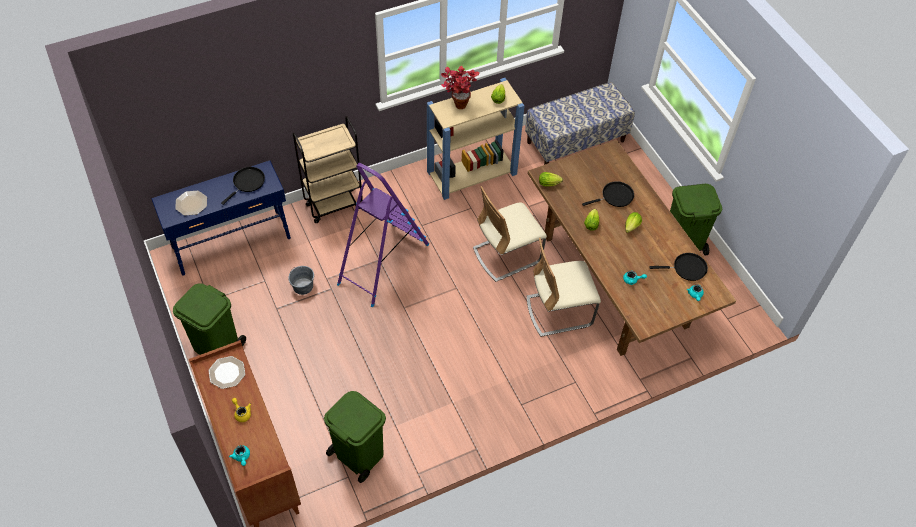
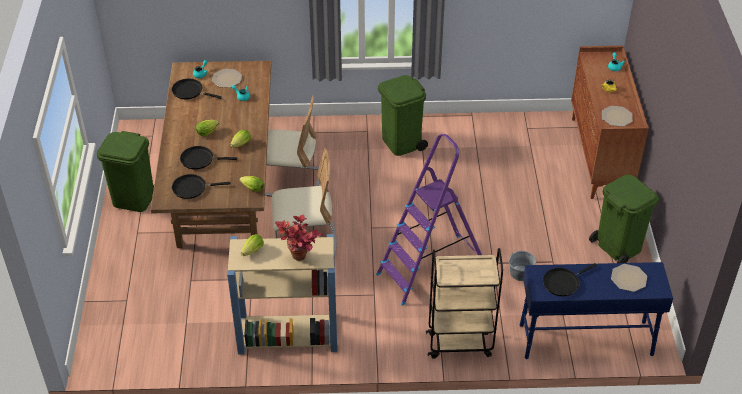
camera: 155 degrees left, 10 degrees down
green trash can [324,391,386,483] -> green trash can moved to [378,75,428,156]
bench [525,82,635,165] -> none
none -> black frying pan [172,174,231,199]
none -> plate [212,69,242,88]

